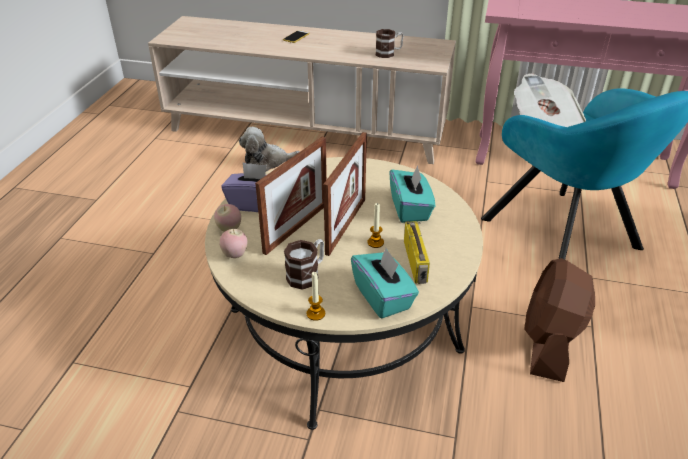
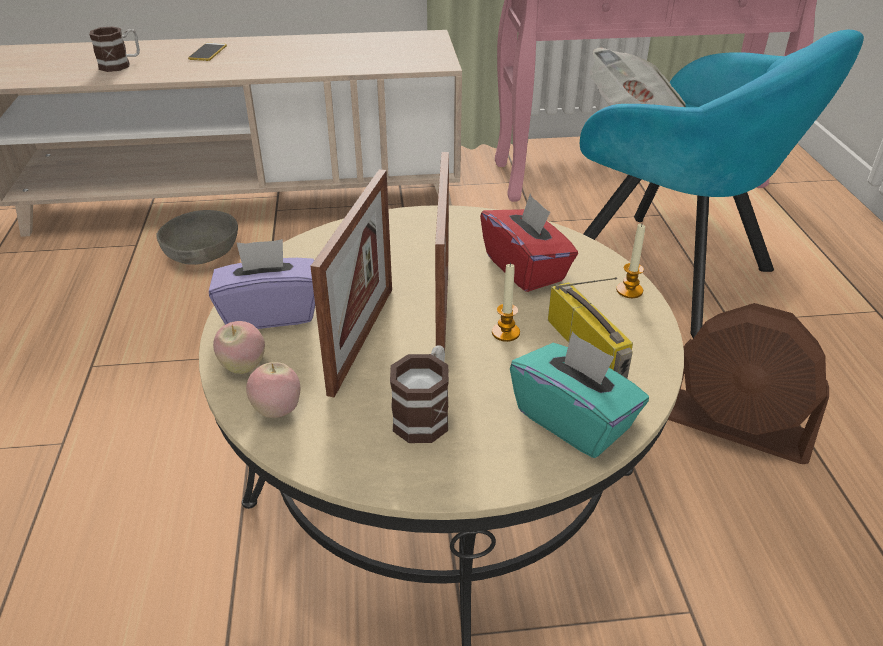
camera: 20 degrees left, 0 degrees up
plush toy [239,127,300,171] -> grey bowl [156,210,238,265]
candle [307,272,325,321] -> candle moved to [616,224,645,298]
mug [375,29,404,58] -> mug moved to [89,26,140,72]
turquoise tissue box [389,165,435,223] -> red tissue box [480,194,578,292]
brown fan [524,258,595,382] -> brown fan turned 60 degrees counterclockwise [668,303,829,464]

